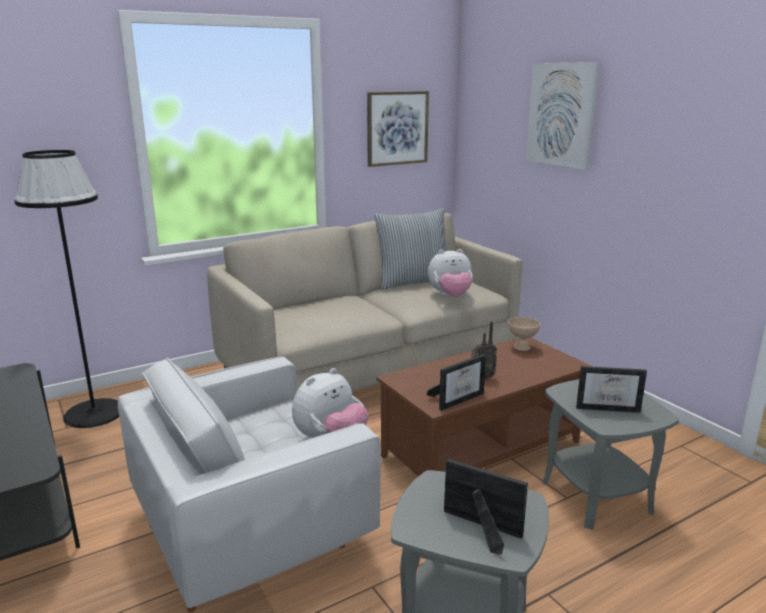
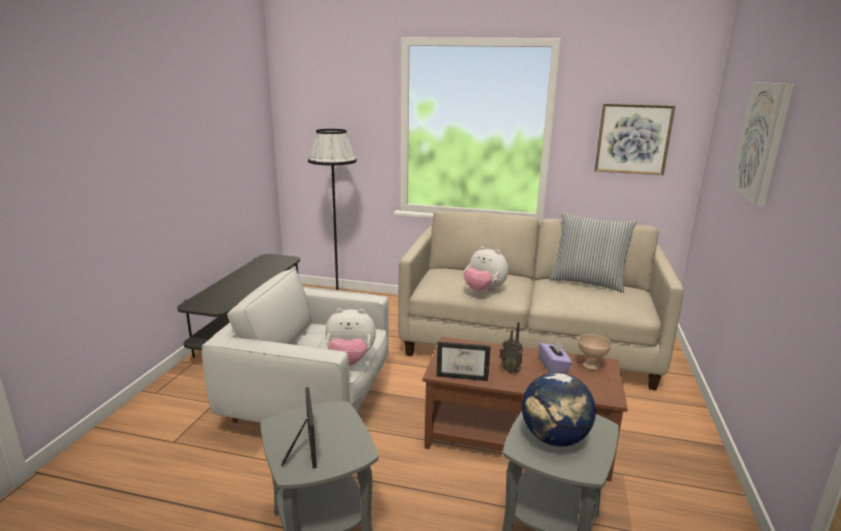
camera: 45 degrees right, 0 degrees up
plush toy [428,249,473,297] -> plush toy moved to [464,246,508,291]
picture frame [576,366,647,413] -> globe [522,372,596,447]
none -> purple tissue box [539,339,572,373]

